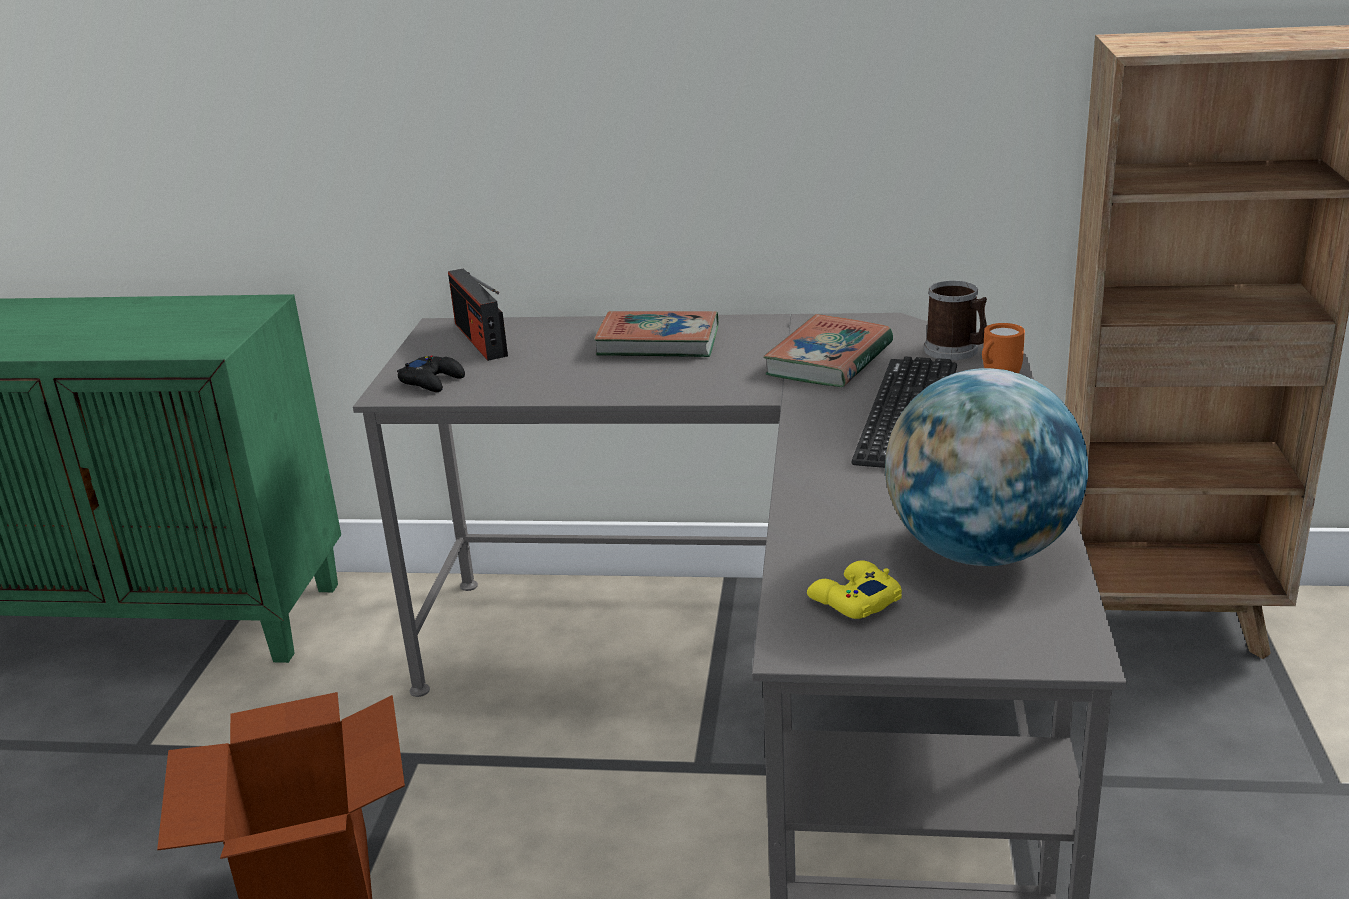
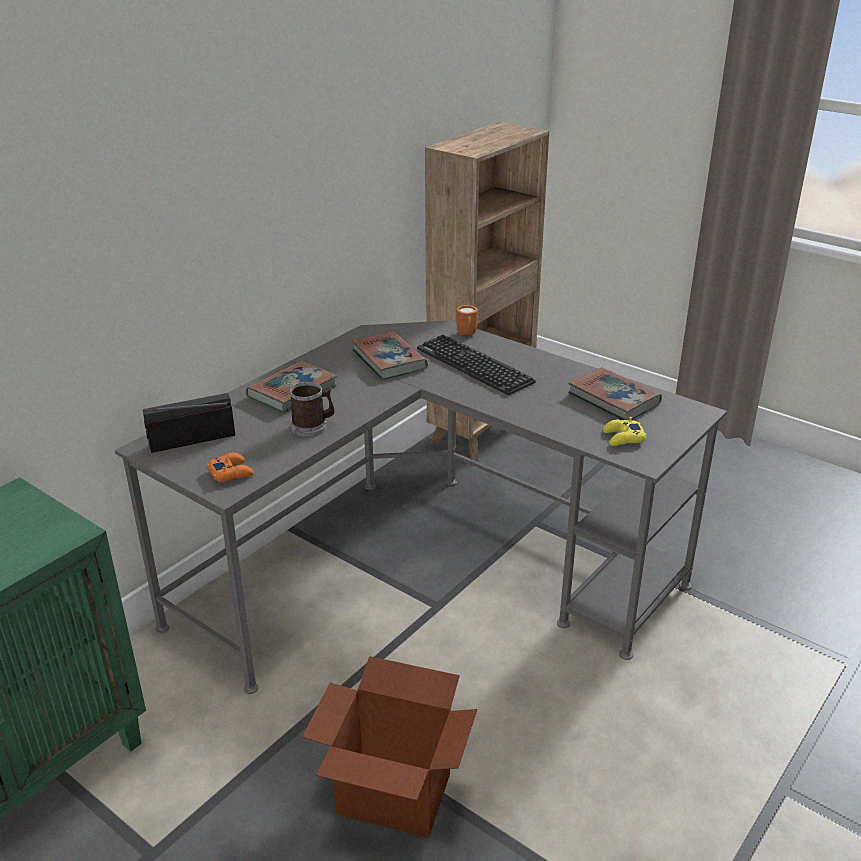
camera: 60 degrees left, 5 degrees up
black game controller [397,356,465,392] -> orange game controller [207,452,254,482]
radio [448,268,508,361] -> radio turned 150 degrees clockwise [142,393,236,453]
globe [885,368,1088,566] -> book [568,367,662,420]
mug [924,281,987,360] -> mug moved to [289,382,334,437]

